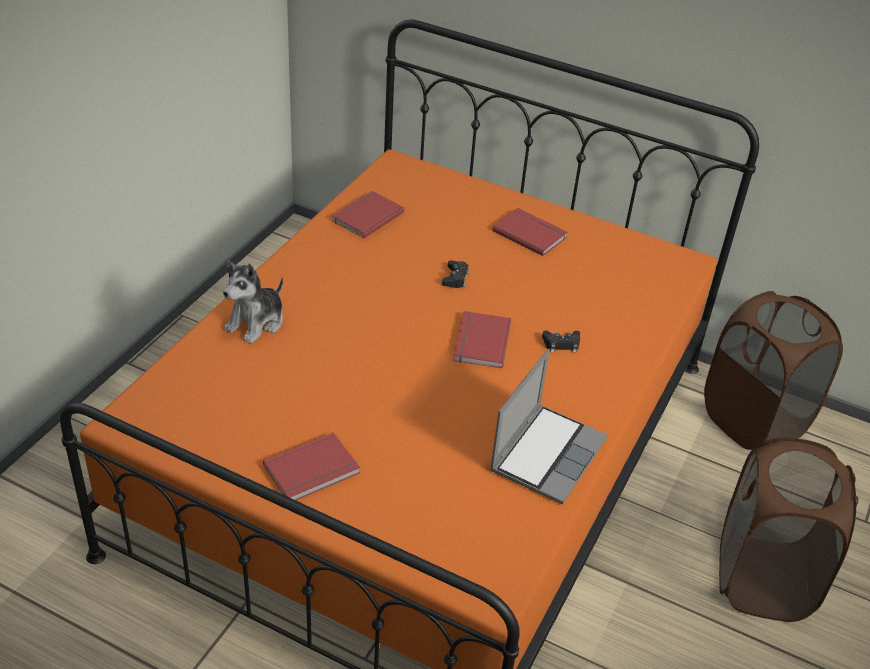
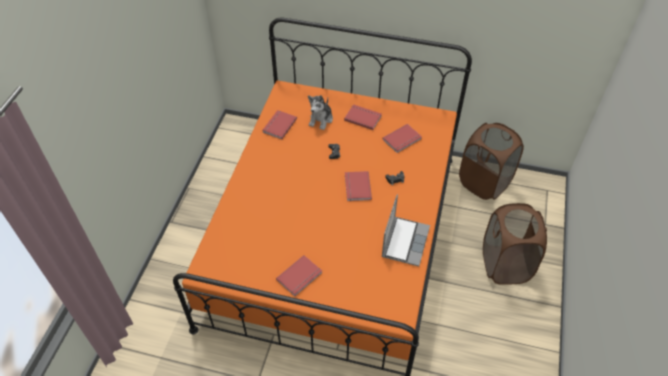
camera: 10 degrees left, 10 degrees up
plush toy [223,261,283,344] -> plush toy moved to [308,95,333,130]
none -> red book [383,124,422,153]

